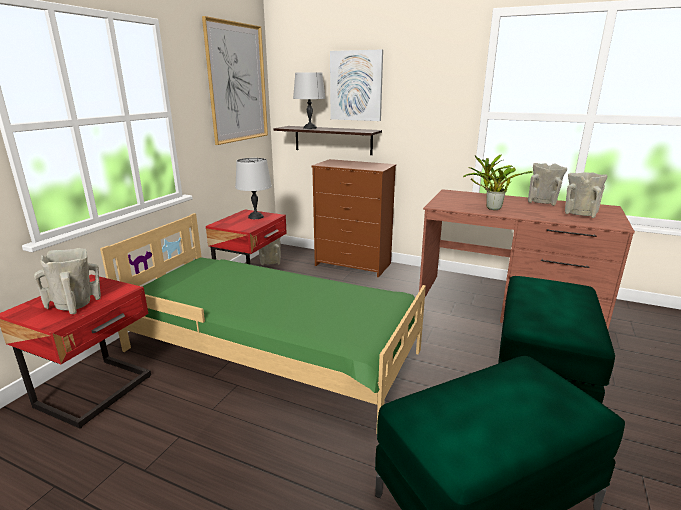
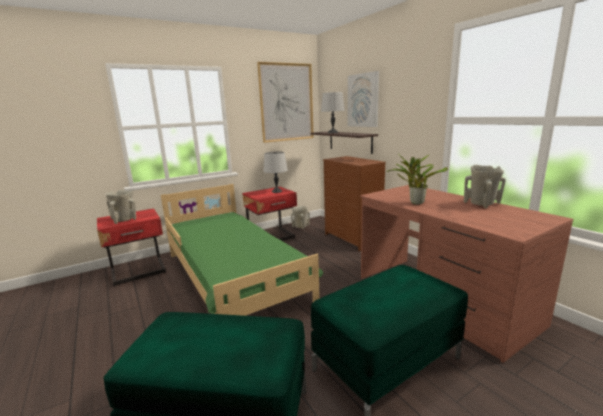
camera: 35 degrees right, 5 degrees down
beige vase [565,172,607,218] -> none

